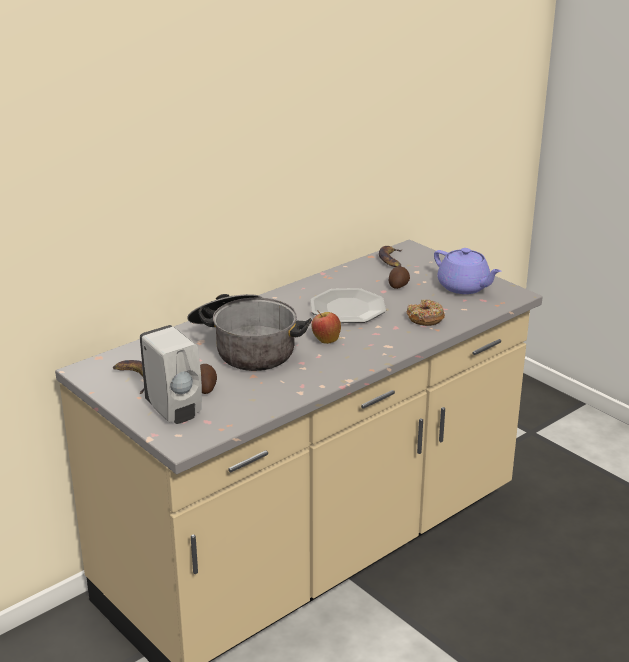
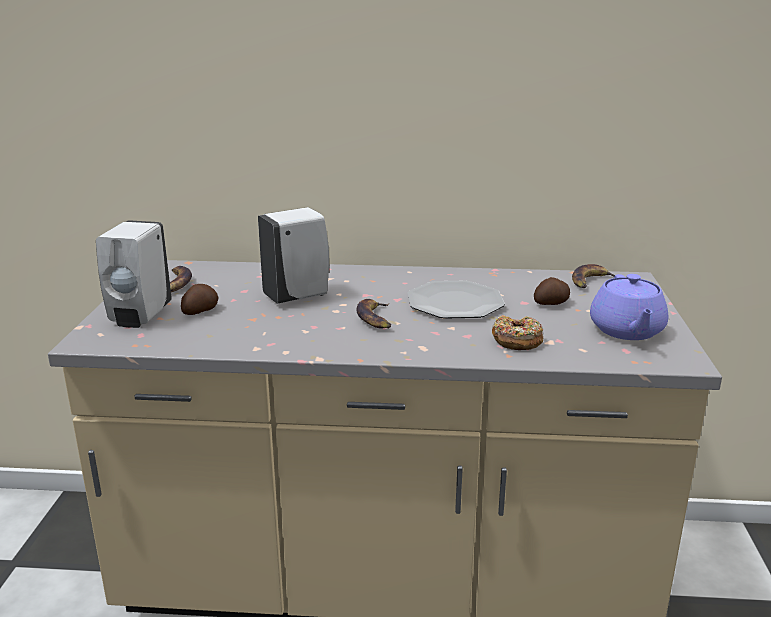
camera: 45 degrees right, 5 degrees down
cooking pot [187,294,312,371] -> white soap dispenser [258,207,329,304]
apple [312,311,341,344] -> banana [356,299,391,329]

